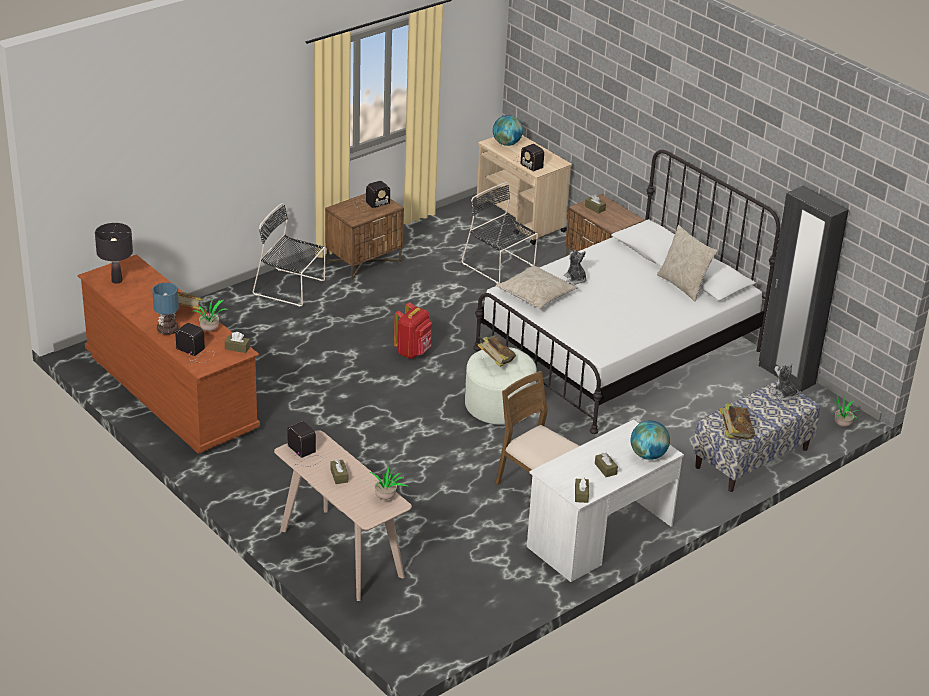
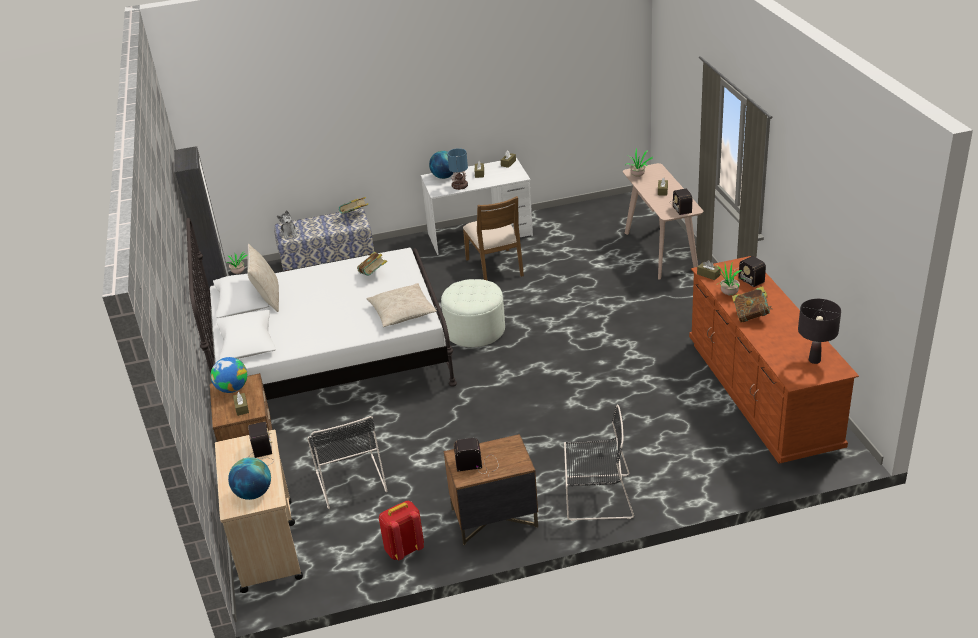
camera: 150 degrees left, 0 degrees up
table lamp [152,283,179,335] -> table lamp moved to [447,148,468,190]
black chair [253,203,325,306] -> black chair turned 45 degrees counterclockwise [564,405,634,521]
red backpack [394,302,432,359] -> red backpack moved to [379,501,424,560]
book [478,335,516,367] -> book moved to [357,252,387,276]
plush toy [564,250,587,285] -> none
none -> globe [211,357,247,393]

